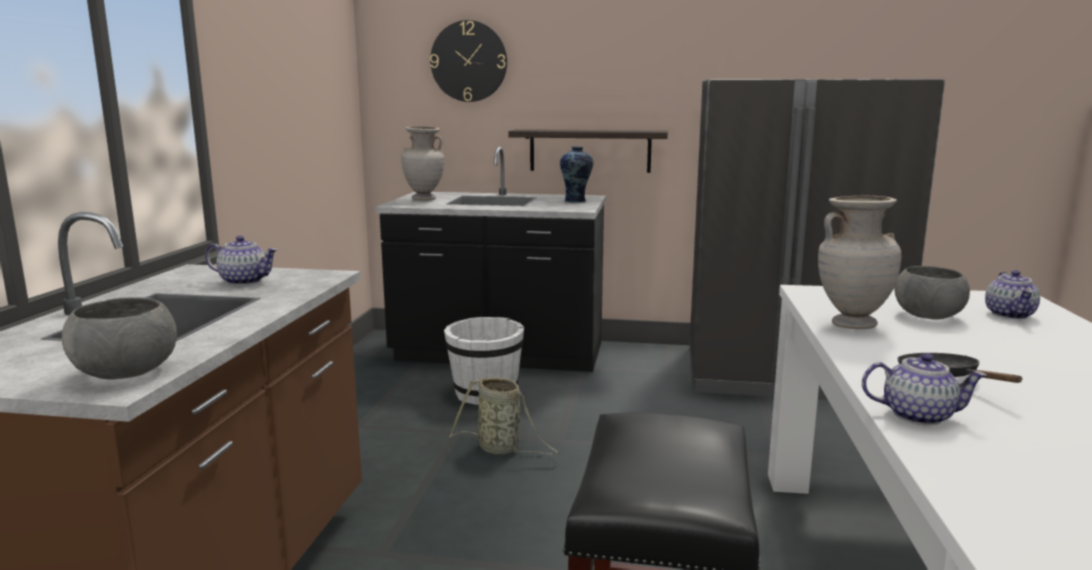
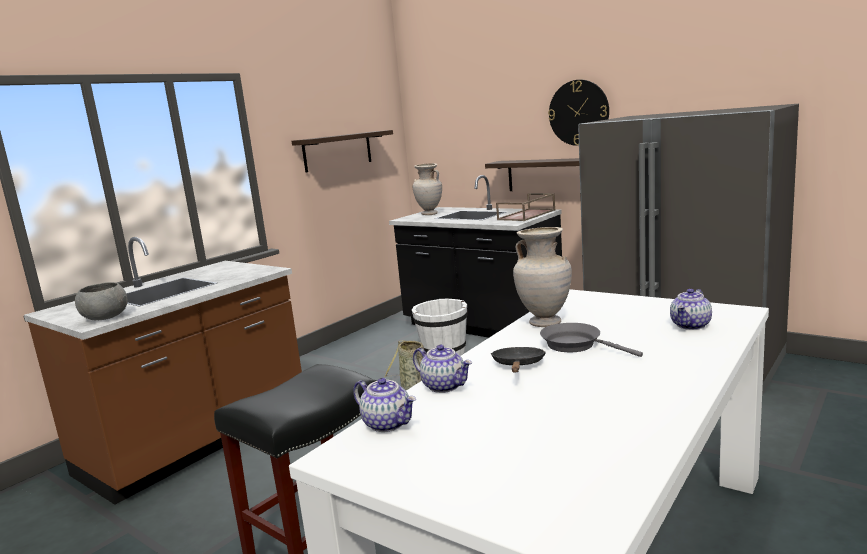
camera: 30 degrees right, 0 degrees up
teapot [205,236,278,285] -> teapot moved to [353,378,416,432]
wall clock [430,20,507,102] -> wall clock moved to [548,80,609,146]
vase [560,146,593,202] -> brown tray [496,193,555,221]
grey bowl [895,266,970,319] -> none
none -> shelf [292,130,393,173]
none -> grey frying pan [540,323,643,357]

